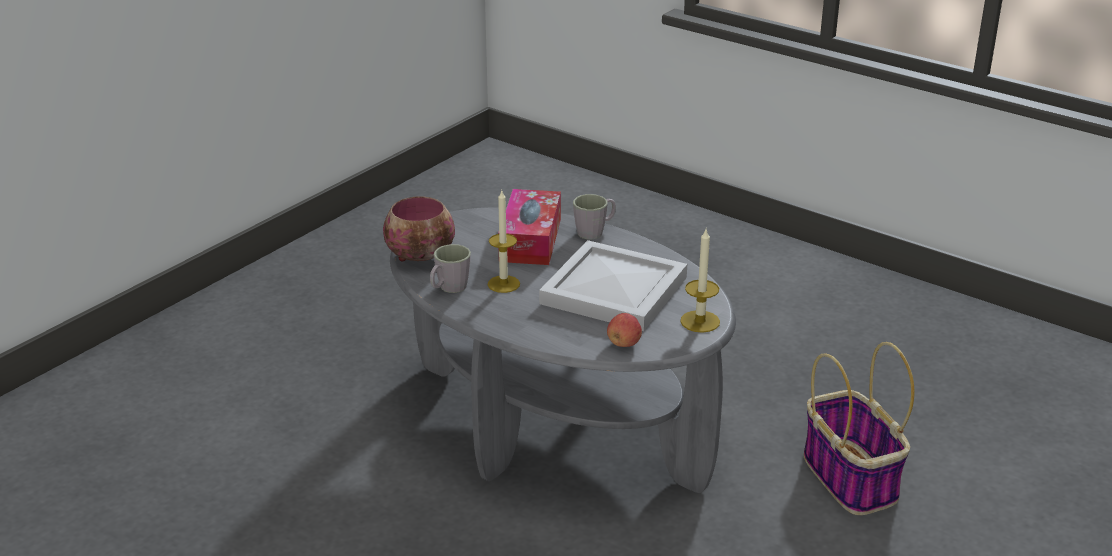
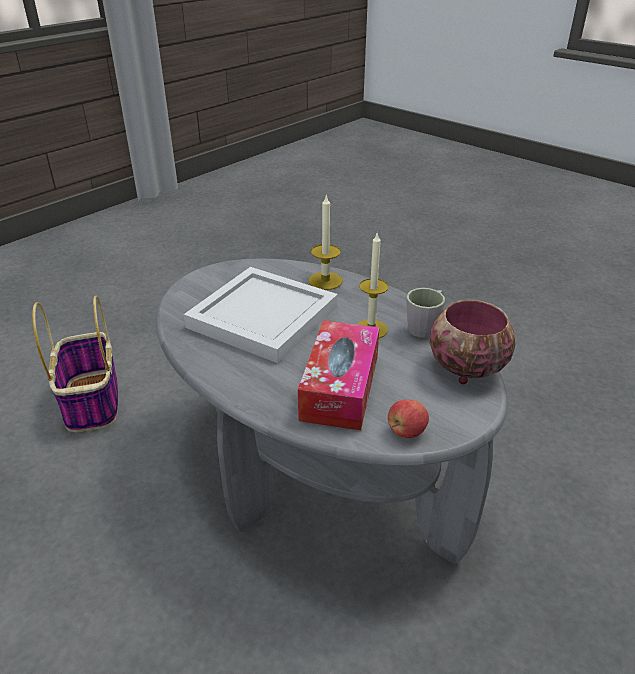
camera: 175 degrees left, 5 degrees up
grey mug [573,194,616,239] -> none
apple [607,313,642,347] -> apple moved to [388,400,429,438]
candle [680,229,720,333] -> candle moved to [308,195,343,290]

